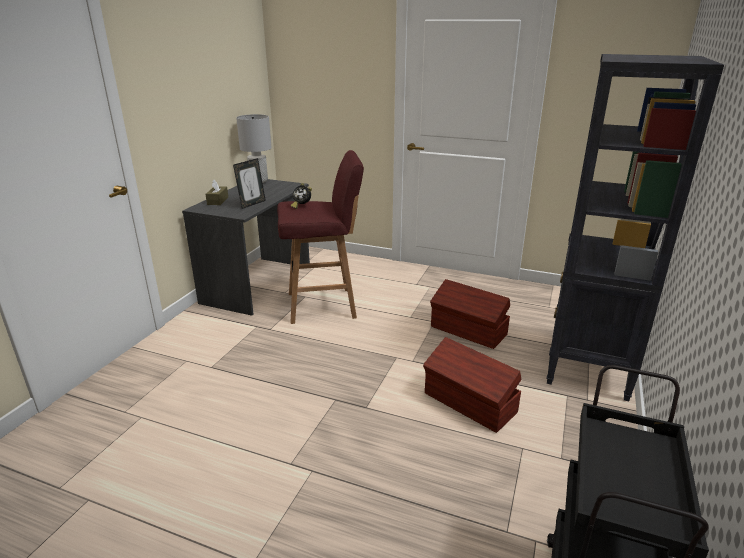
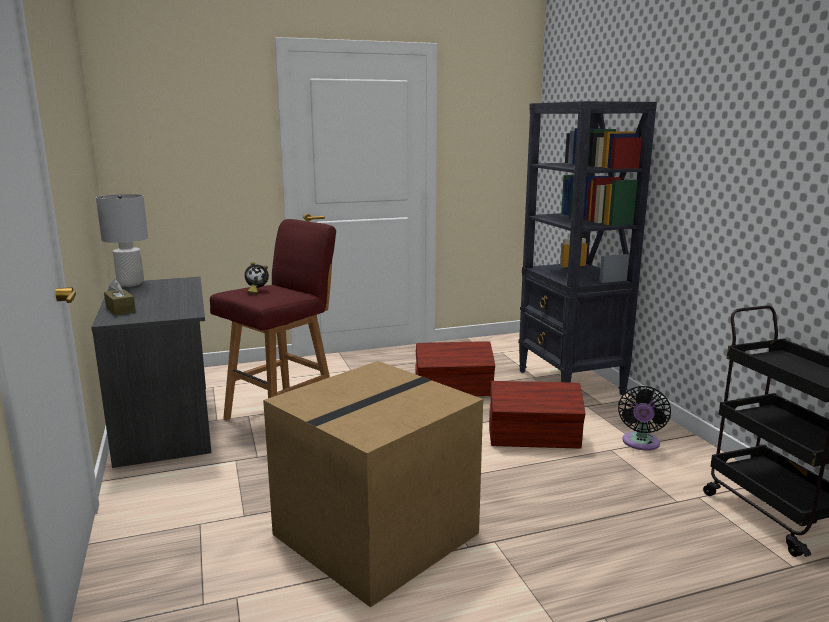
camera: 40 degrees left, 10 degrees down
picture frame [233,158,266,209] -> none
none -> cardboard box [263,361,483,608]
none -> black fan [618,386,671,451]

